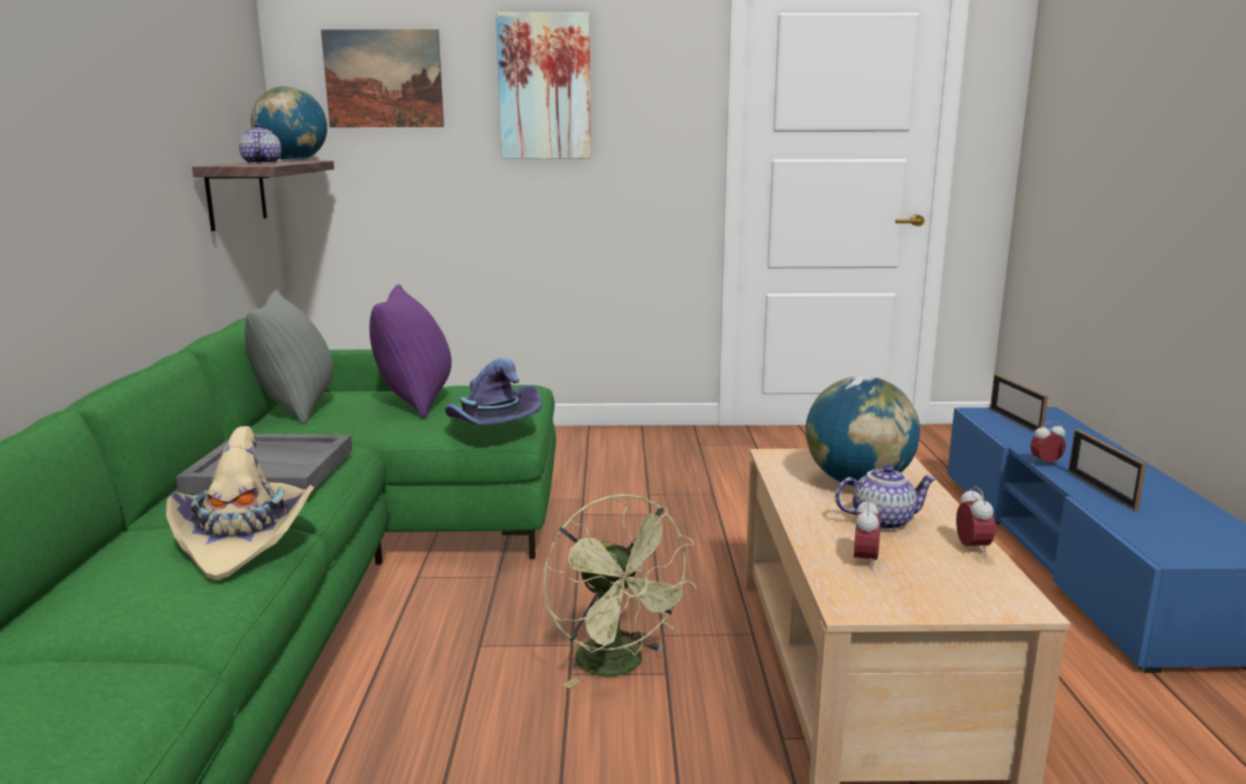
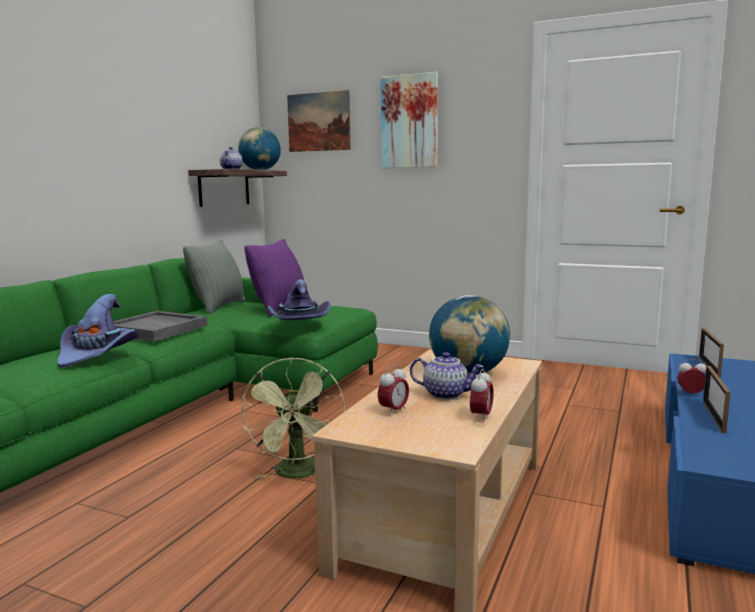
camera: 25 degrees right, 5 degrees down
beige hat [166,426,314,580] -> purple hat [57,294,138,368]

